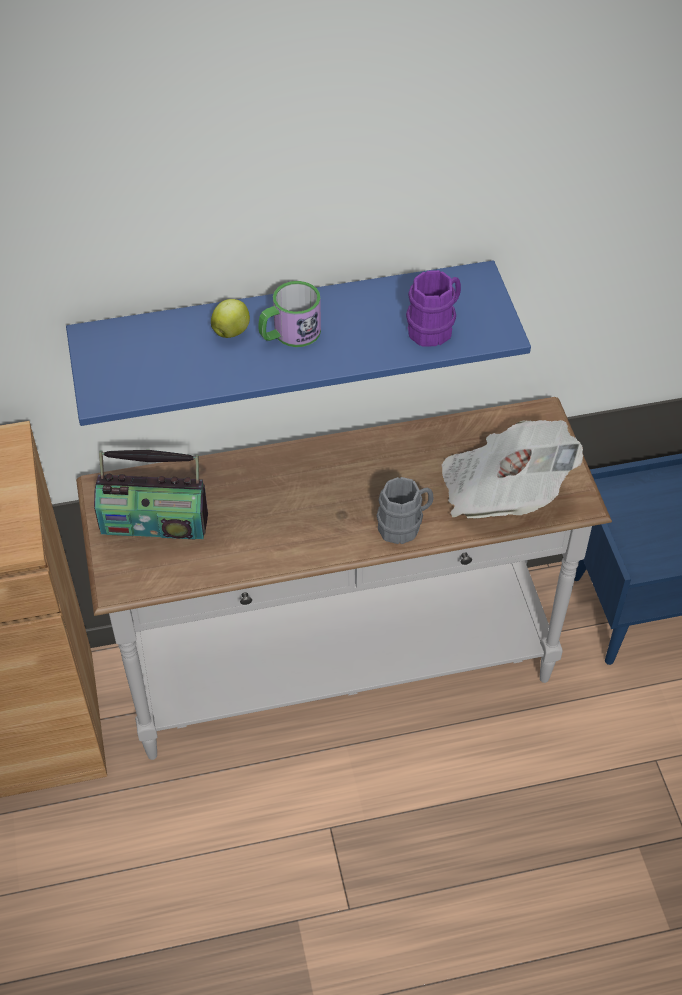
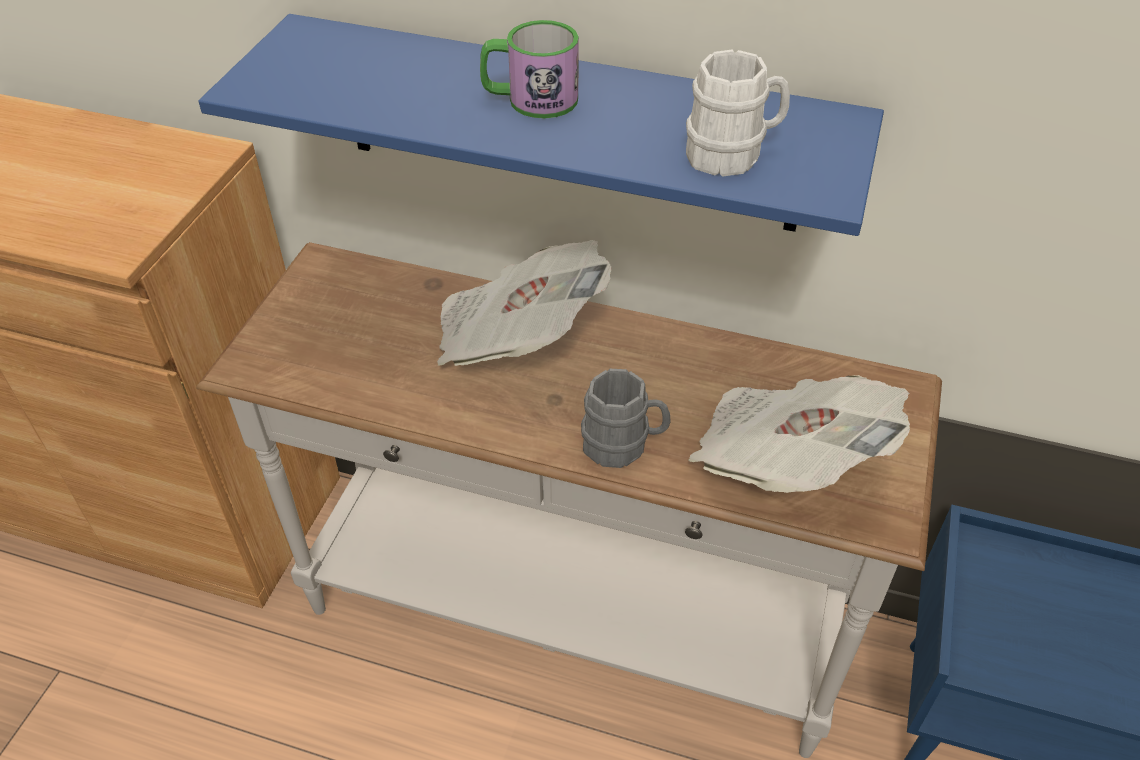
camera: 30 degrees right, 5 degrees down
radio [94,450,208,539] -> none
apple [211,299,250,338] -> none
purple mug [406,270,461,346] -> white mug [686,50,790,177]
none -> newspaper [437,240,611,366]

